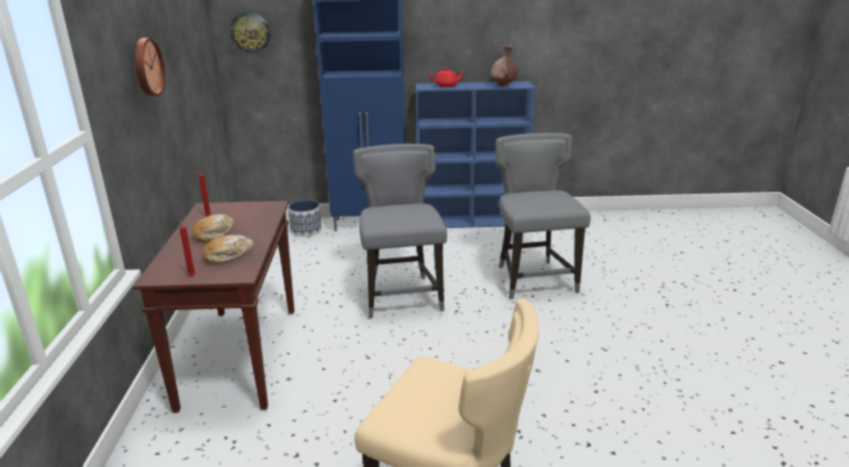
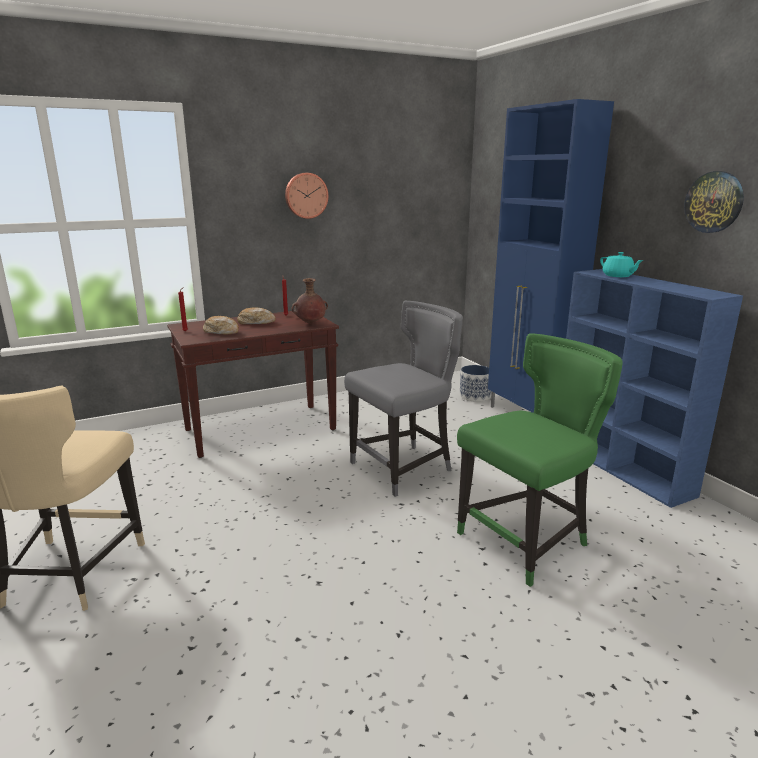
camera: 65 degrees right, 5 degrees down
wall clock [230,12,271,53] -> wall clock moved to [684,171,744,233]
red teapot [430,68,466,87] -> turquoise teapot [600,252,644,277]
brown vase [491,45,517,86] -> brown vase moved to [291,278,328,323]
grey chair [496,133,591,299] -> green chair [457,333,623,587]

